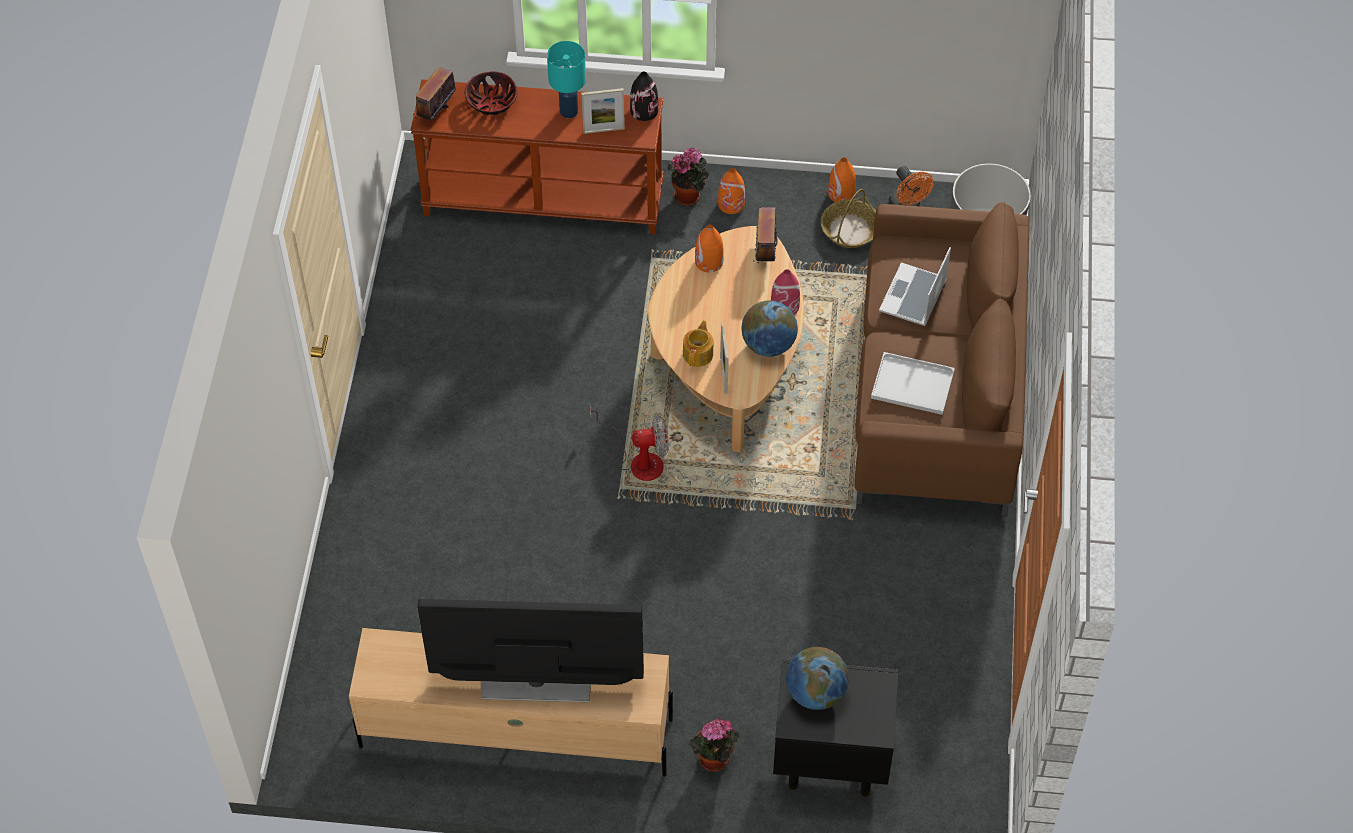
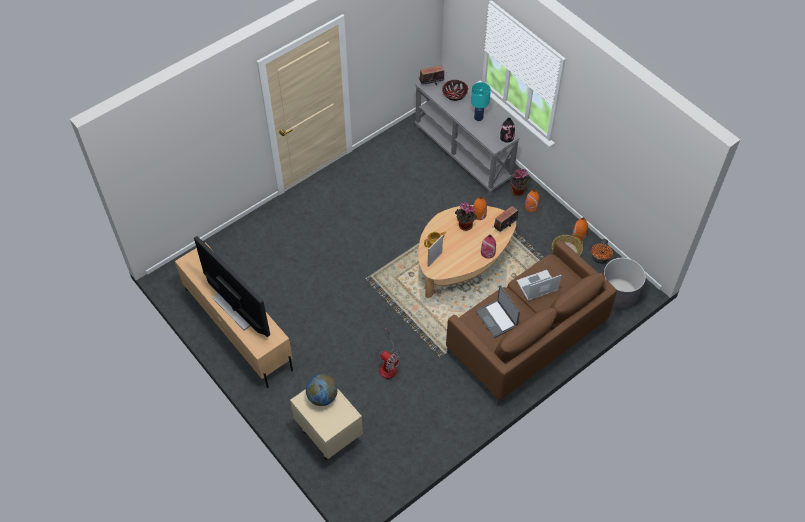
camera: 45 degrees right, 0 degrees up
brown console table [411,79,664,234] -> grey console table [415,73,520,196]
picture frame [581,88,625,134] -> none
fan [590,407,669,481] -> fan moved to [378,327,401,379]
potted plant [689,718,740,772] -> potted plant moved to [455,202,477,231]
globe [741,300,798,357] -> none
black nightstand [773,659,898,796] -> beige nightstand [290,388,363,460]
white tray [871,352,955,415] -> laptop [476,285,520,338]

